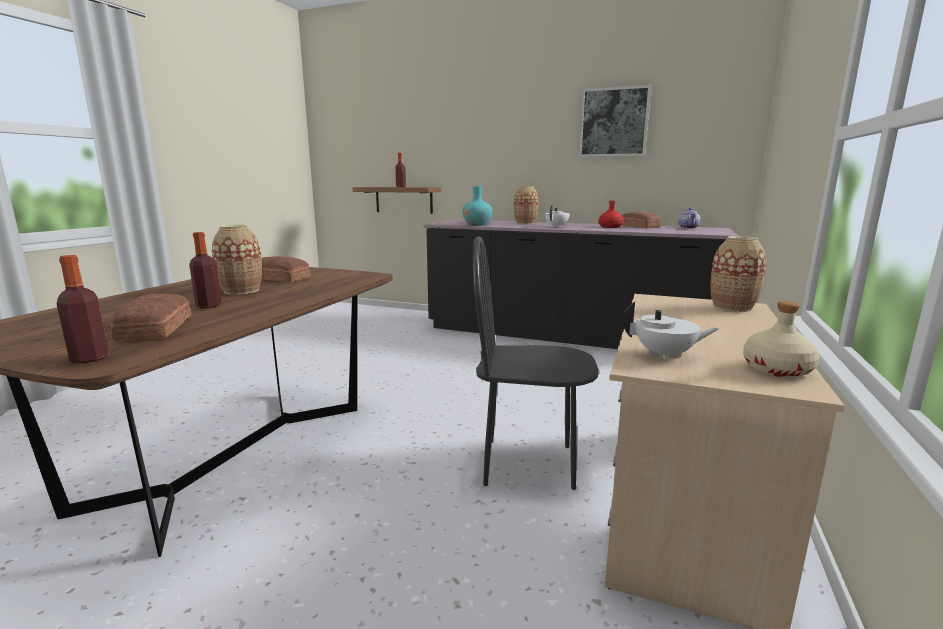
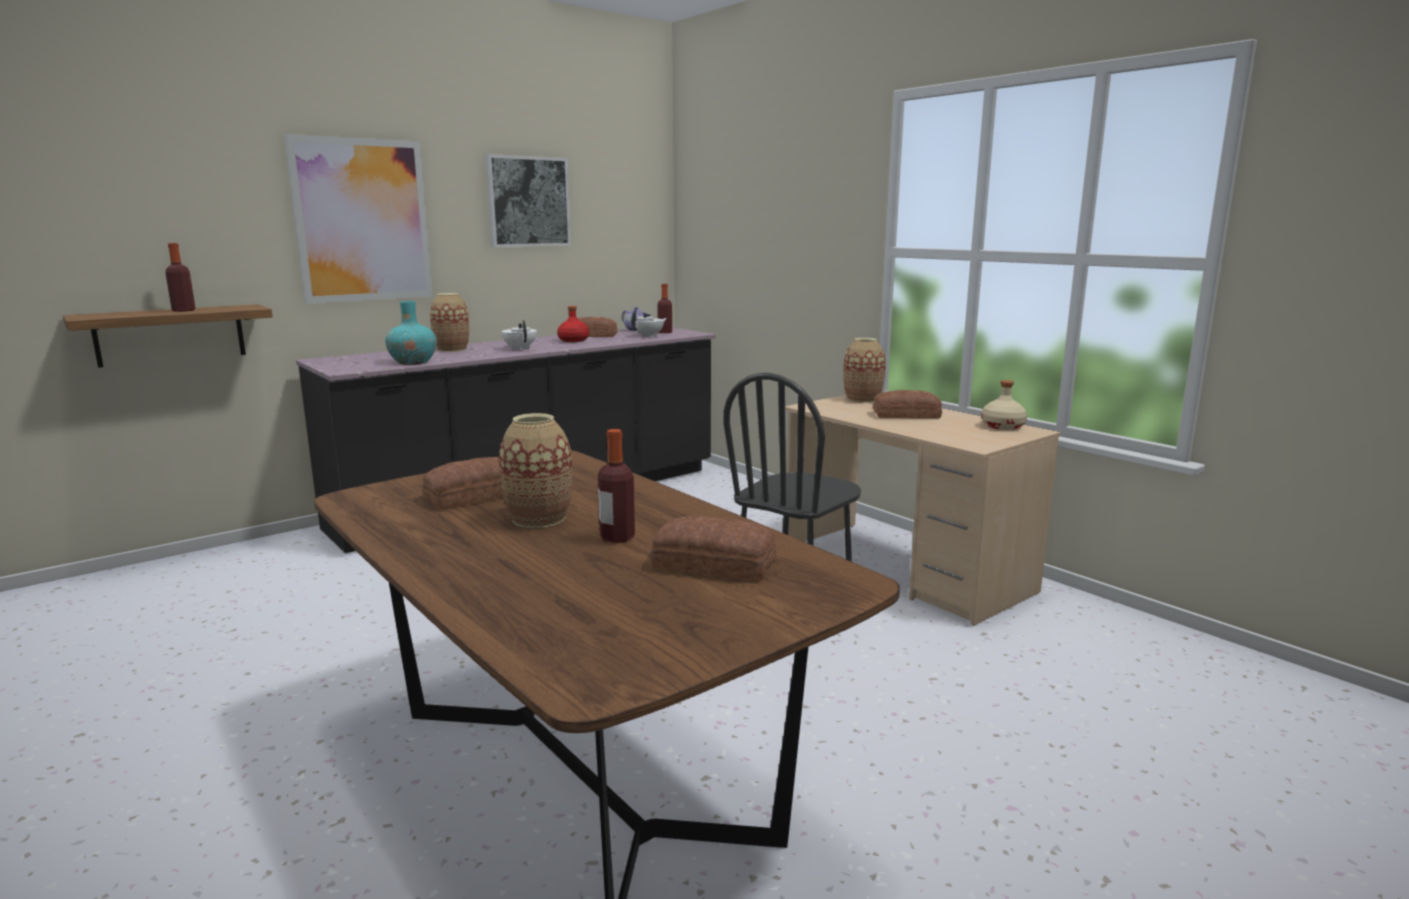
camera: 60 degrees left, 0 degrees up
bottle [57,255,109,363] -> bottle moved to [657,284,672,333]
white teapot [623,302,719,361] -> white teapot moved to [631,310,667,337]
none -> picture [284,134,433,304]
none -> bread [873,390,942,419]

